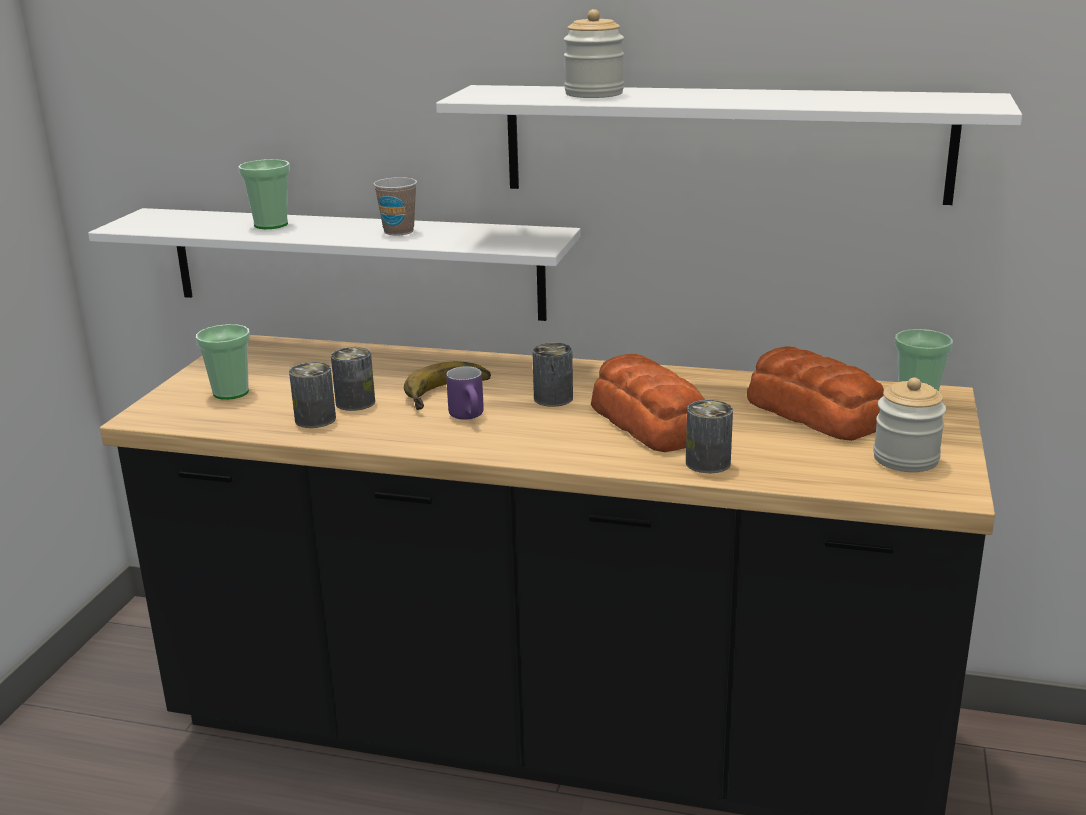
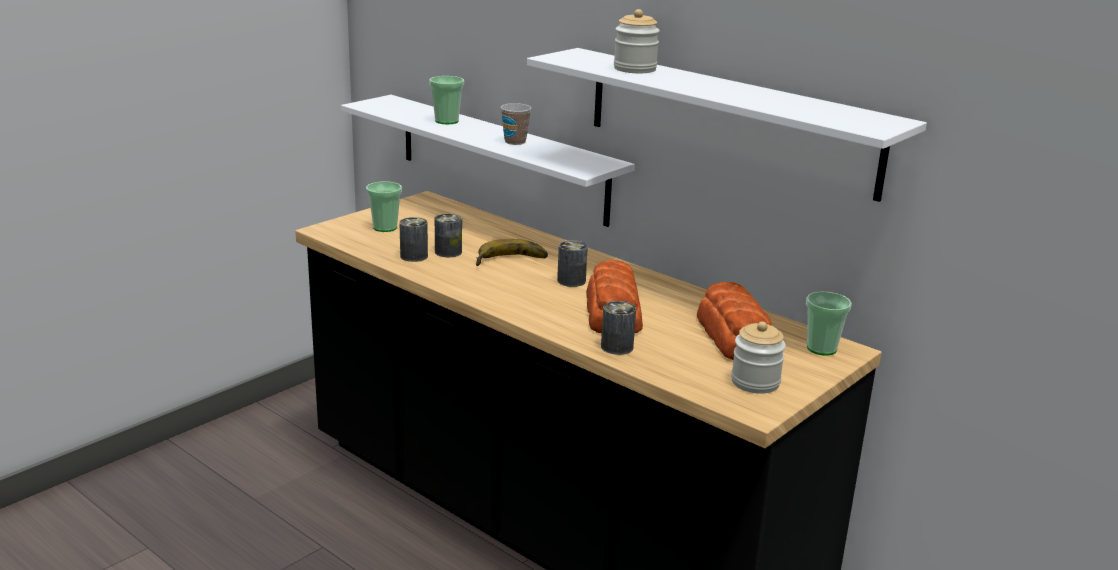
camera: 25 degrees right, 0 degrees up
purple mug [446,366,484,420] -> none

